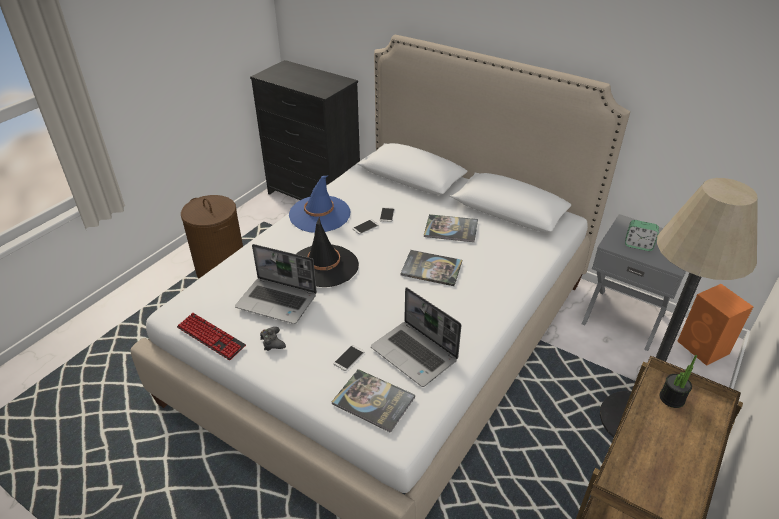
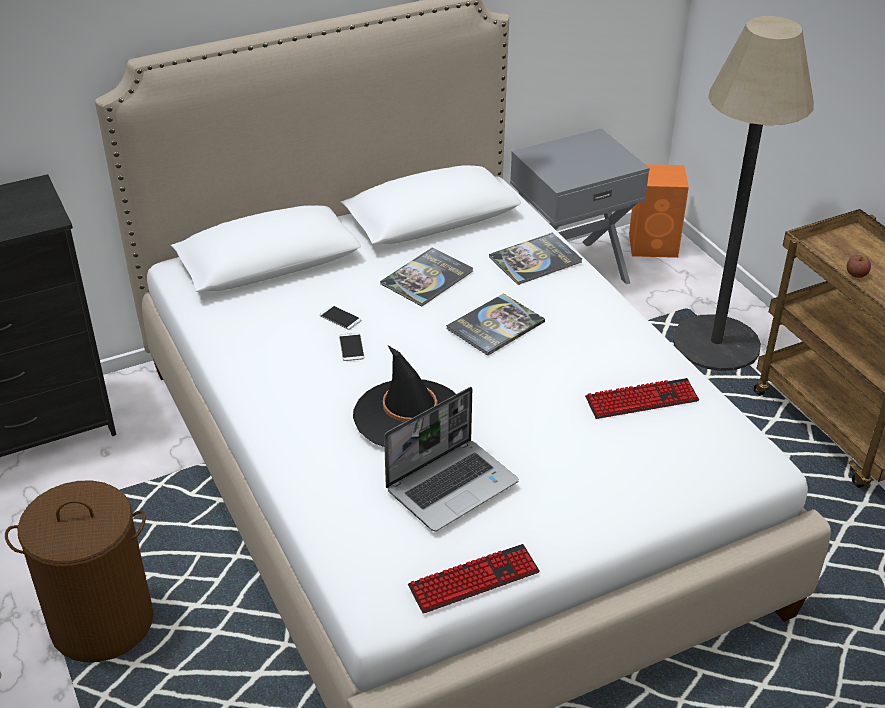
camera: 60 degrees left, 0 degrees up
black game controller [260,327,286,351] -> none
blue hat [289,176,350,233] -> none
book [332,369,415,433] -> book moved to [489,233,582,285]
phone [334,345,364,371] -> none
laptop [371,287,462,387] -> keyboard [585,378,699,419]
alarm clock [625,220,659,251] -> none
potted plant [660,355,697,408] -> none
none -> apple [847,255,871,278]

